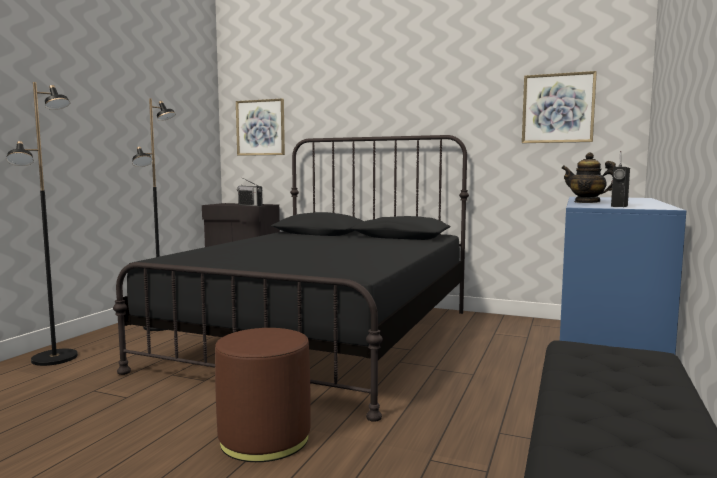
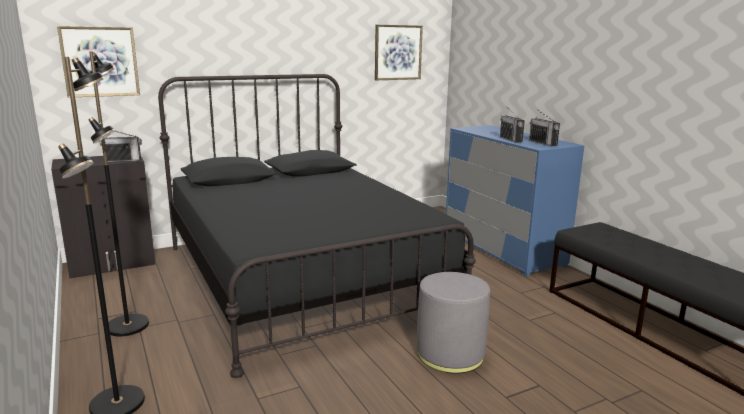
camera: 50 degrees left, 10 degrees up
brown ottoman [215,328,311,462] -> grey ottoman [417,272,490,374]
teapot [561,152,616,203] -> radio [500,107,525,143]

